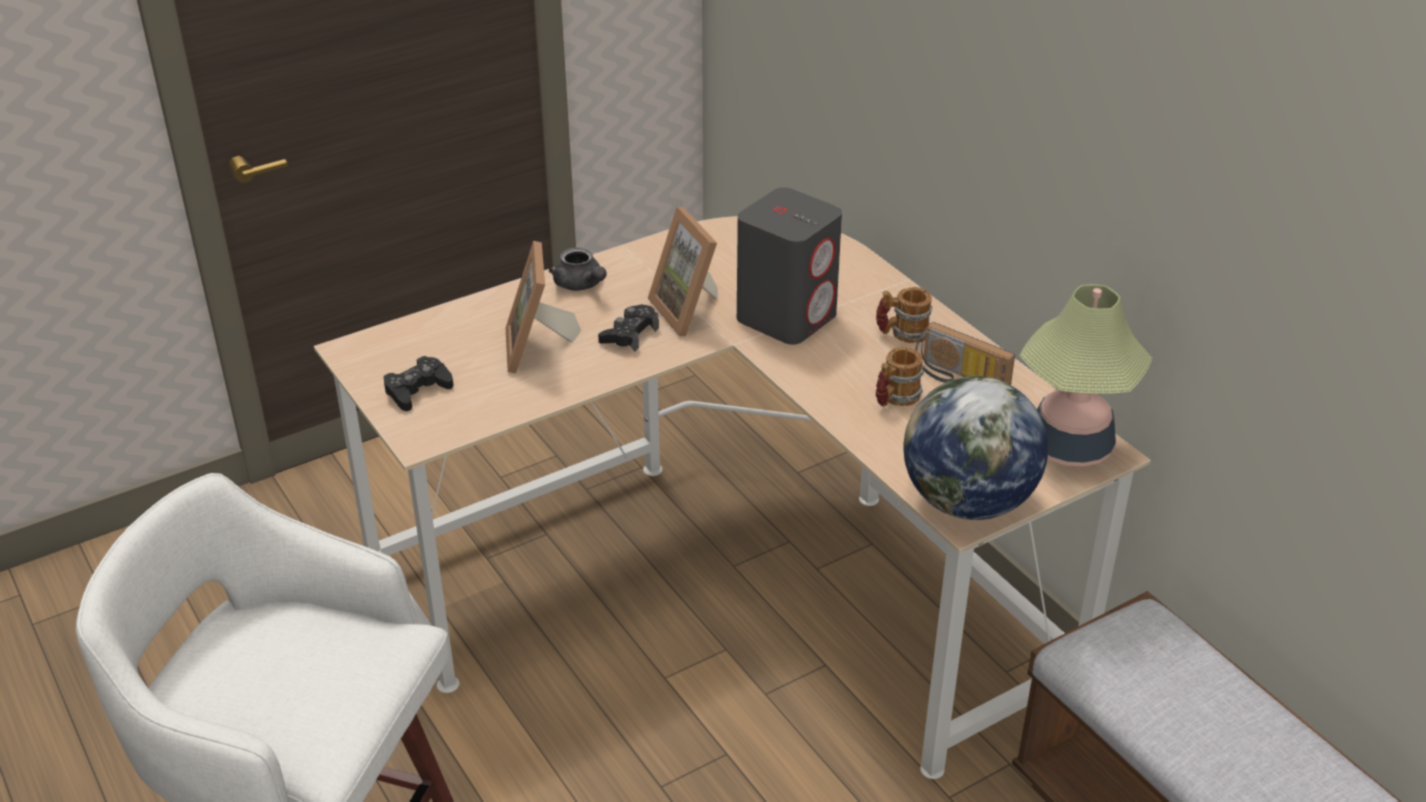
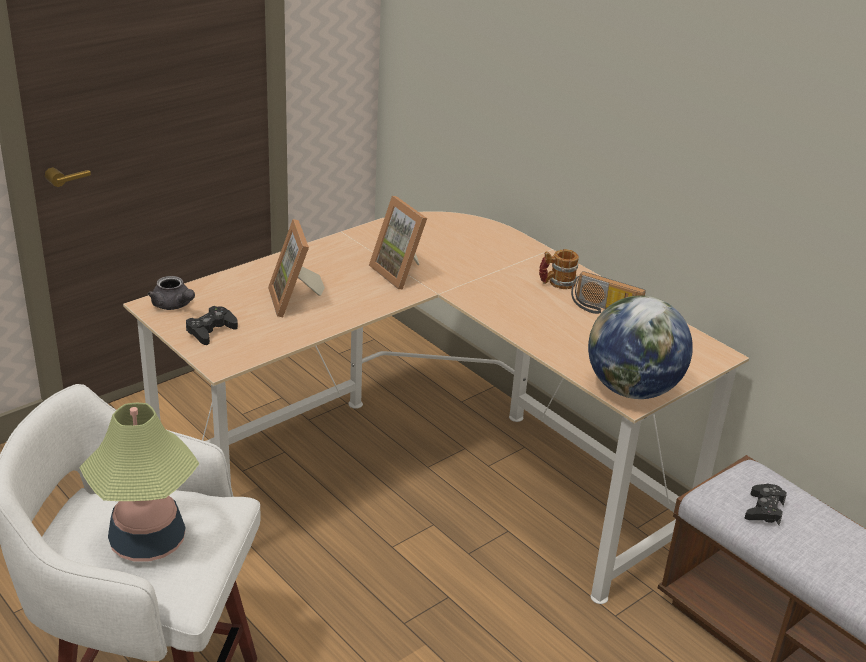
camera: 10 degrees left, 5 degrees down
grey teapot [549,247,607,291] -> grey teapot moved to [147,276,195,310]
black game controller [598,304,659,352] -> black game controller moved to [745,483,787,525]
grey speaker [737,187,842,345] -> none
mug [876,347,924,407] -> none
table lamp [1019,284,1153,467] -> table lamp moved to [79,403,199,562]

